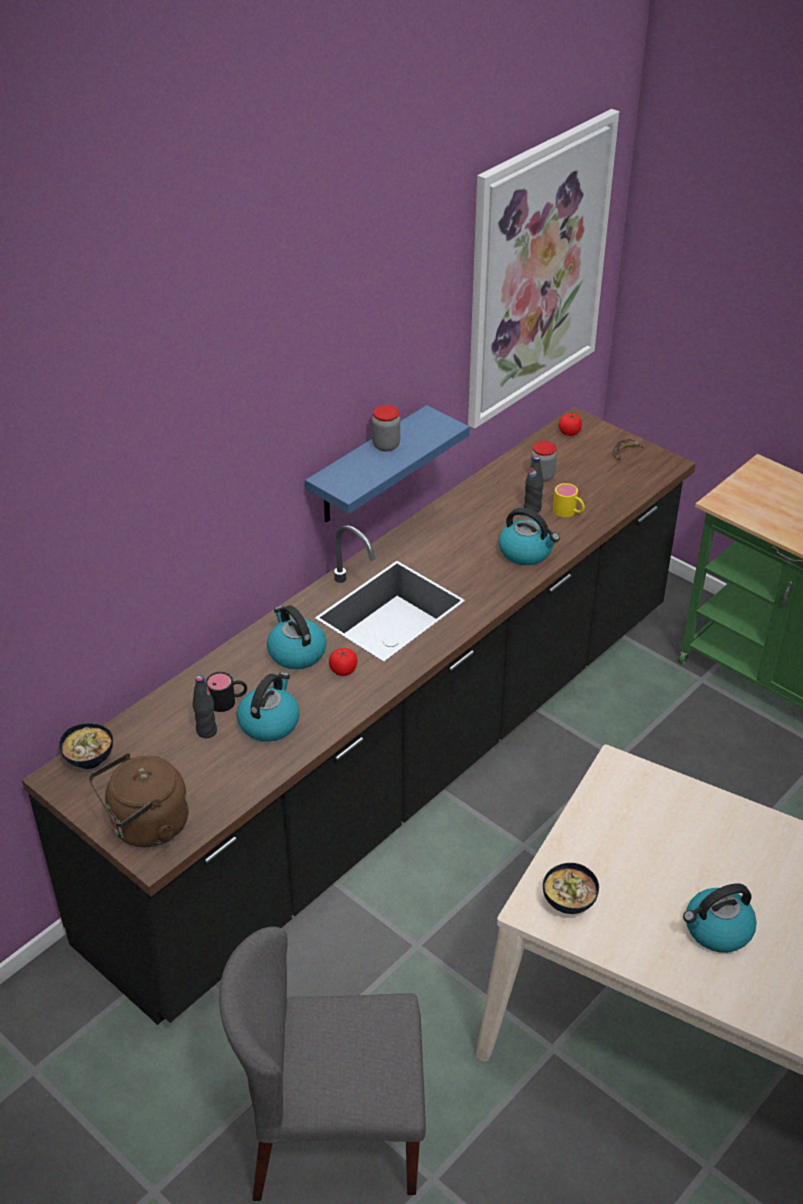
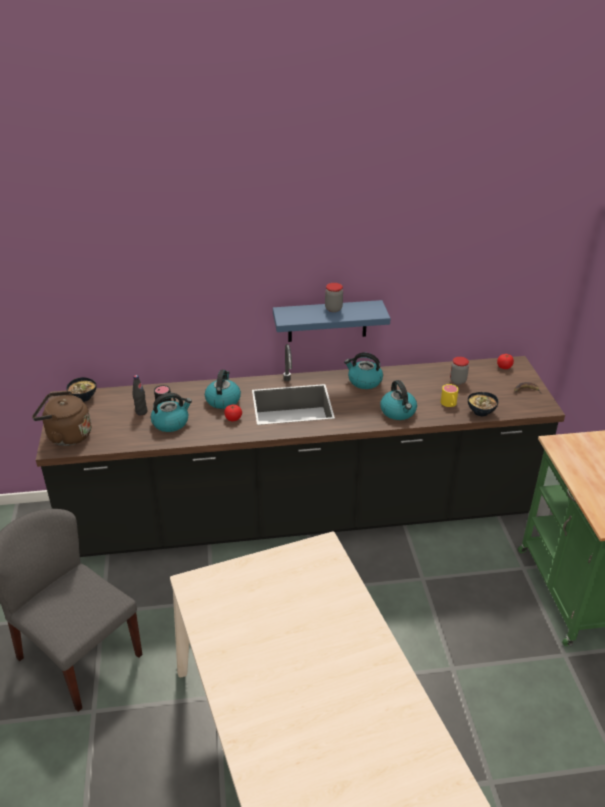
camera: 40 degrees right, 5 degrees down
picture [468,109,619,429] -> none
black bottle [524,456,544,513] -> none
bowl [543,863,599,914] -> bowl moved to [468,392,499,416]
kettle [683,884,757,953] -> kettle moved to [344,353,383,389]

